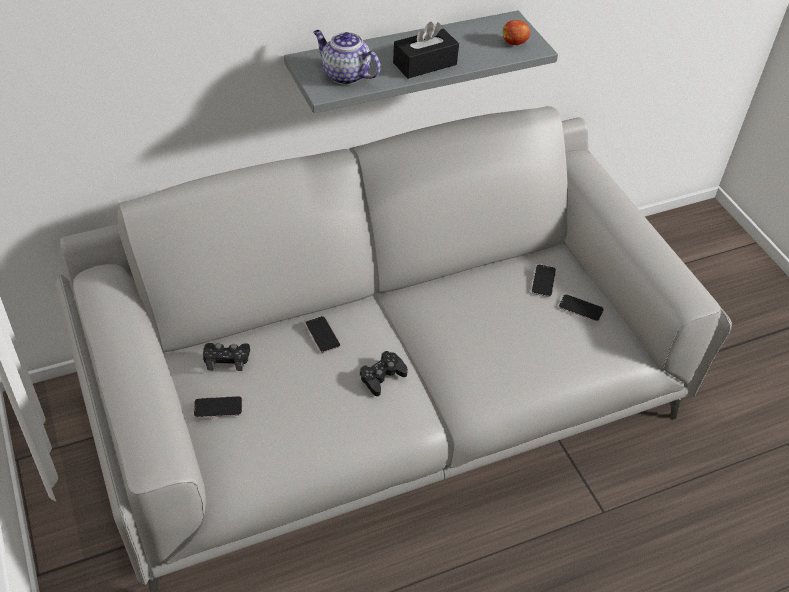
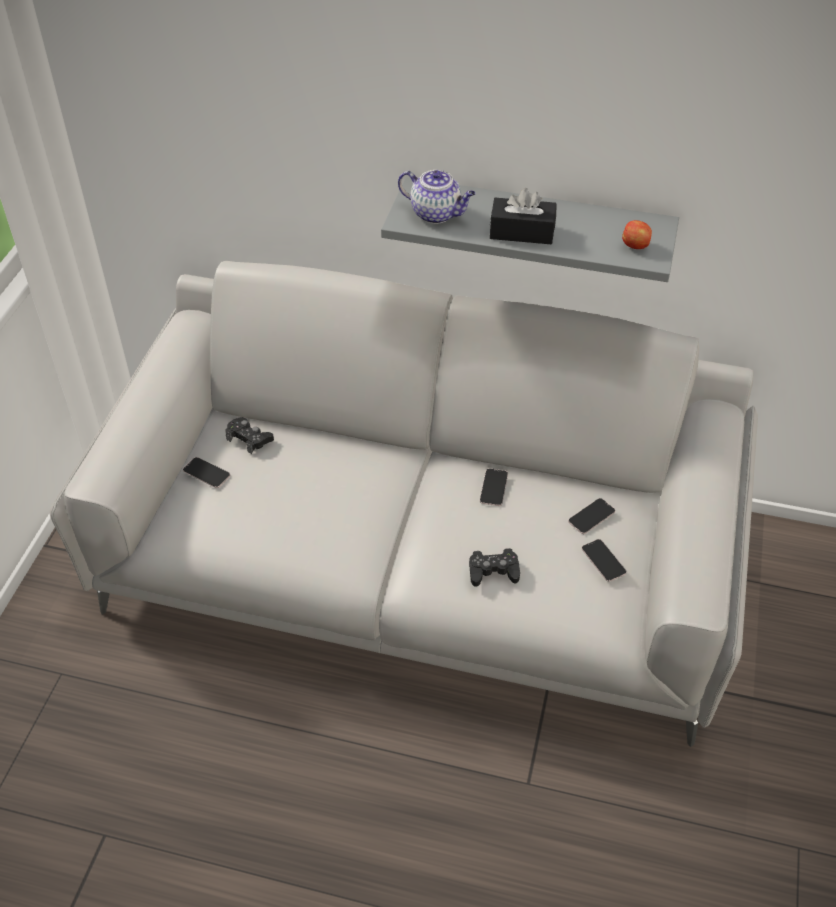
camera: 40 degrees right, 0 degrees up
phone [305,316,340,353] -> phone moved to [480,468,508,506]
teapot [313,30,381,85] -> teapot turned 135 degrees clockwise [398,170,476,224]
black game controller [360,351,408,396] -> black game controller moved to [469,548,520,587]

